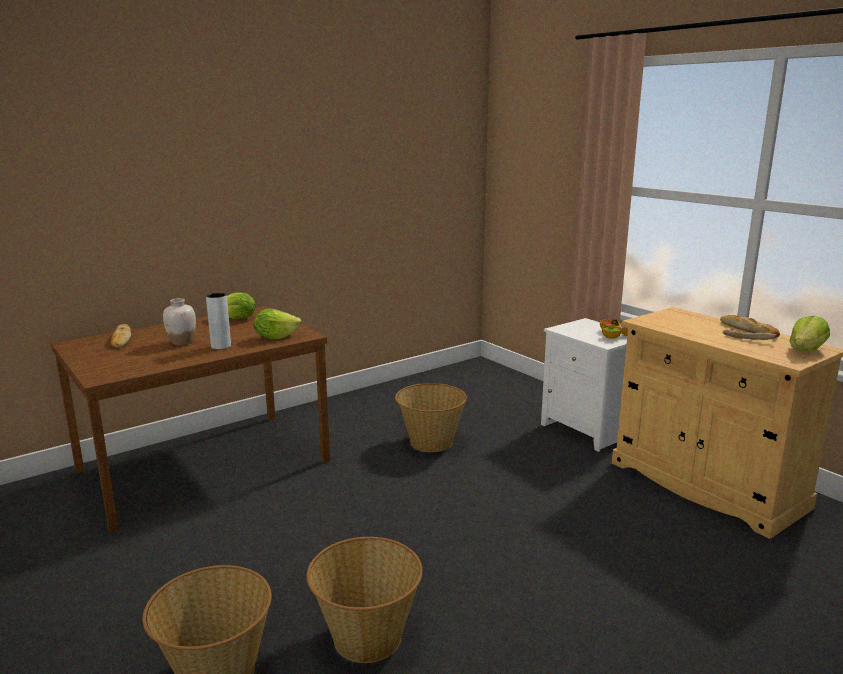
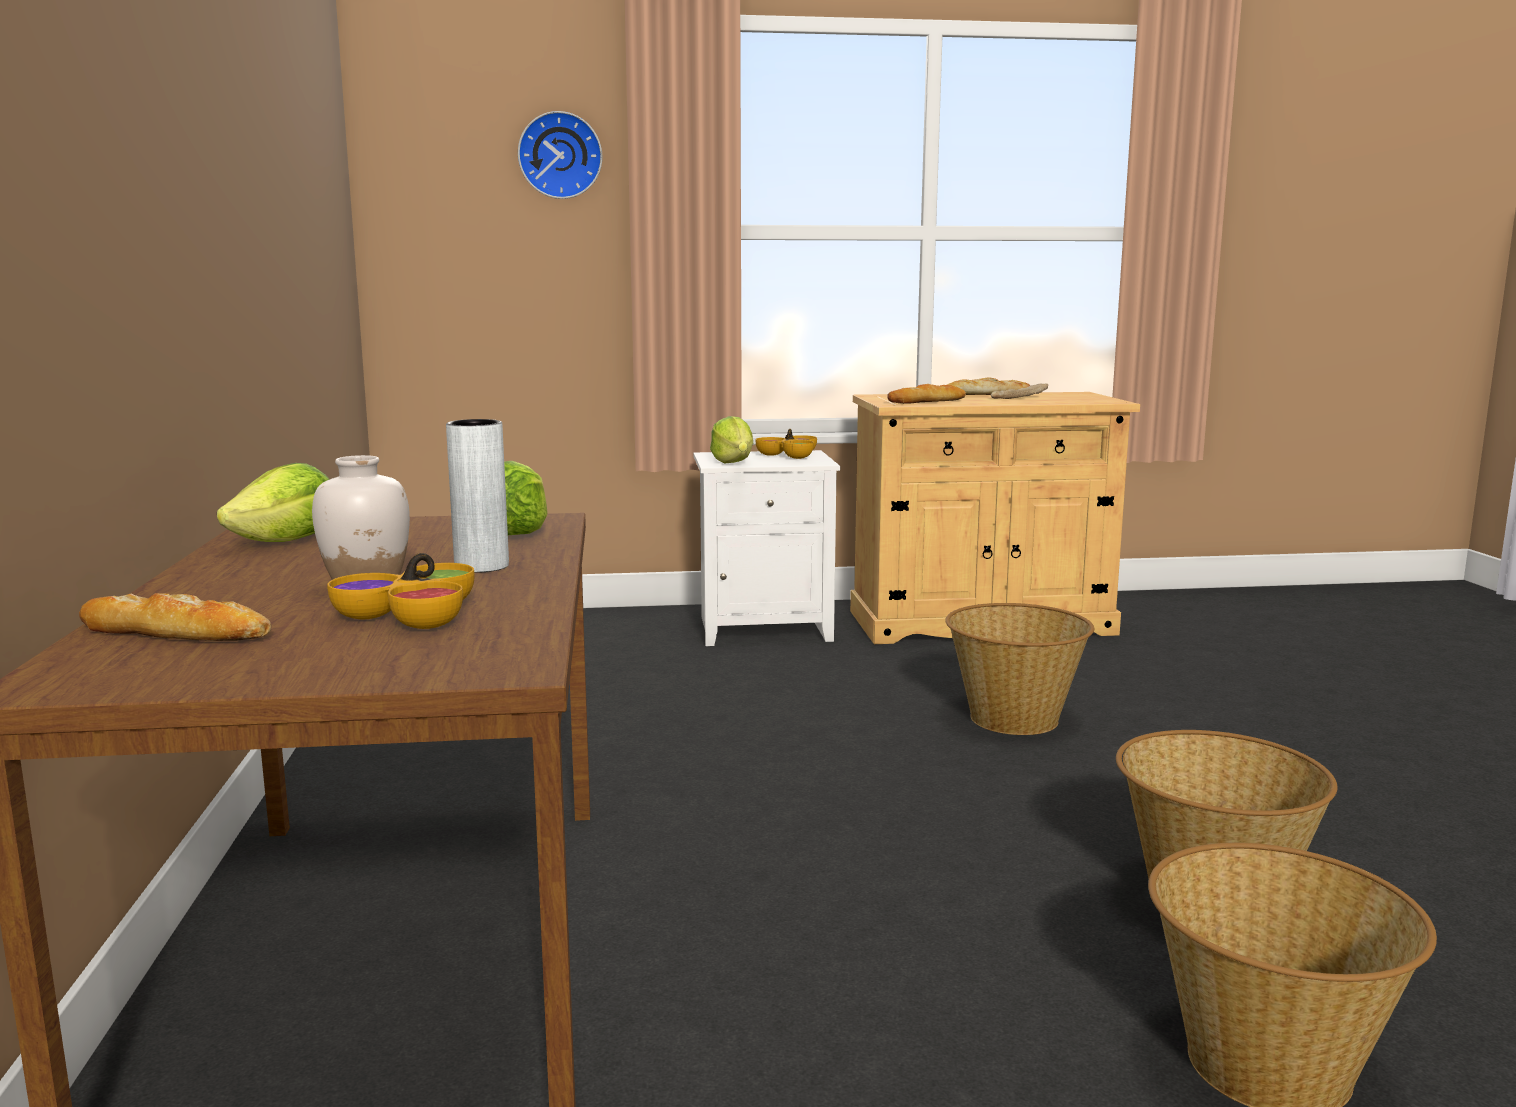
camera: 60 degrees left, 5 degrees down
basket [395,383,467,452] -> basket moved to [945,603,1094,735]
lettuce [790,316,830,351] -> lettuce moved to [710,416,753,463]
none -> bowl [327,553,475,629]
none -> wall clock [518,111,602,199]
none -> bread [887,384,966,404]

